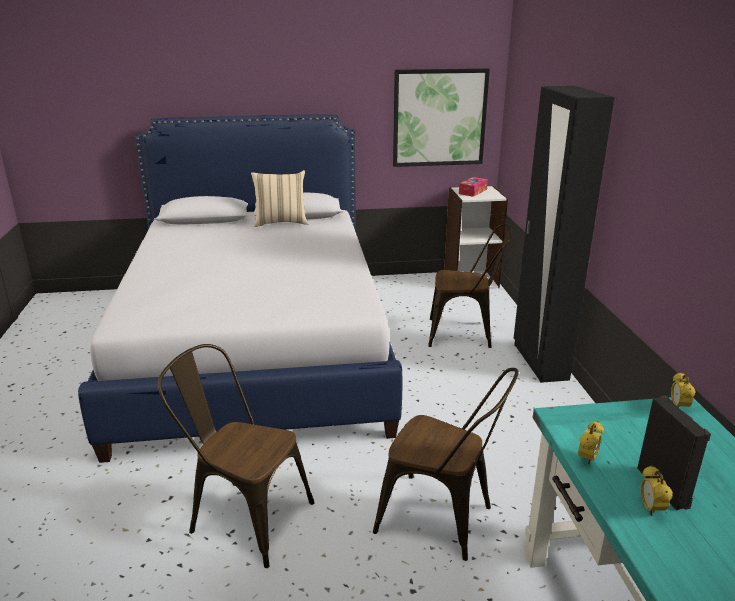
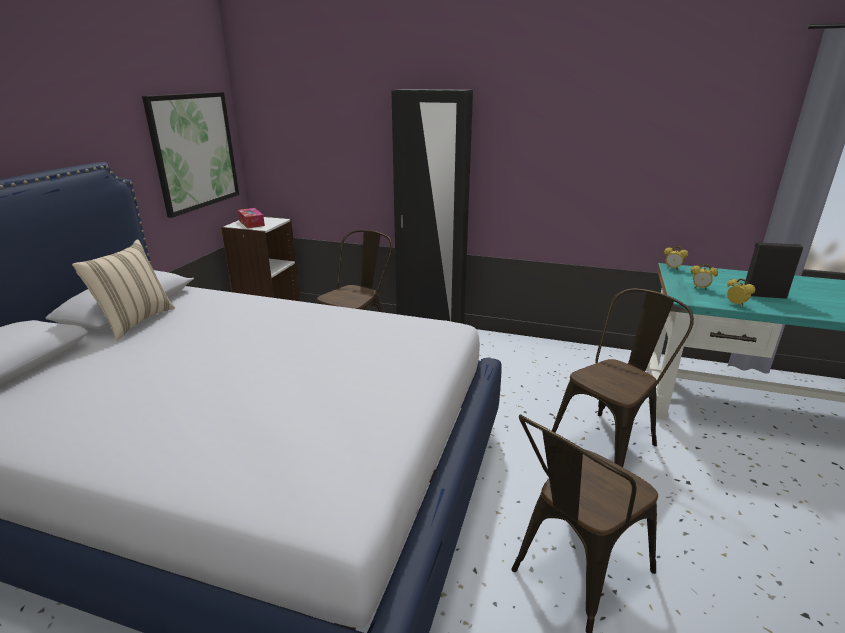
camera: 65 degrees left, 0 degrees up
alarm clock [641,465,673,516] -> alarm clock moved to [691,264,718,290]

